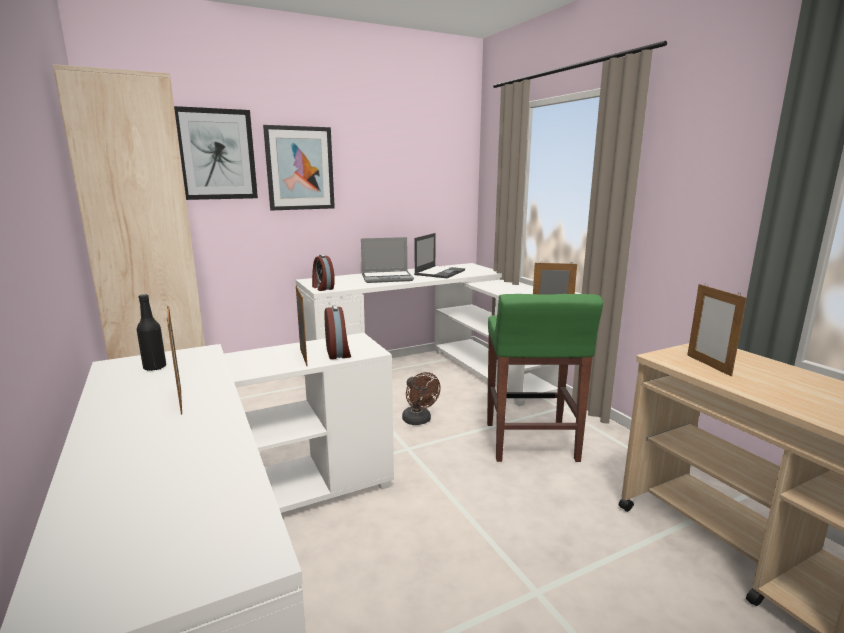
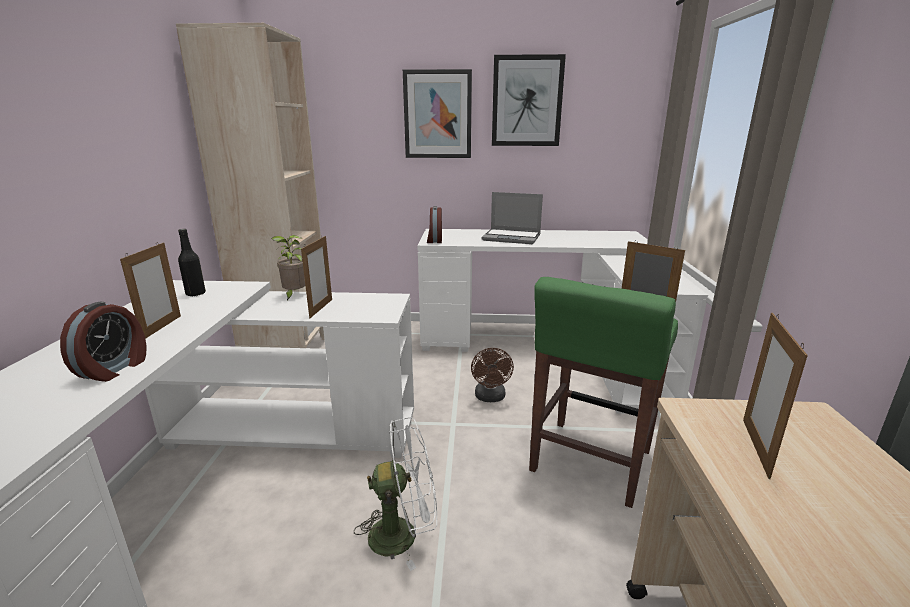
camera: 30 degrees right, 5 degrees up
picture [174,106,258,200] -> picture moved to [492,54,566,146]
alarm clock [325,305,351,359] -> alarm clock moved to [60,302,147,382]
laptop [414,233,465,278] -> none
none -> potted plant [271,235,305,300]
none -> white fan [354,417,437,571]

